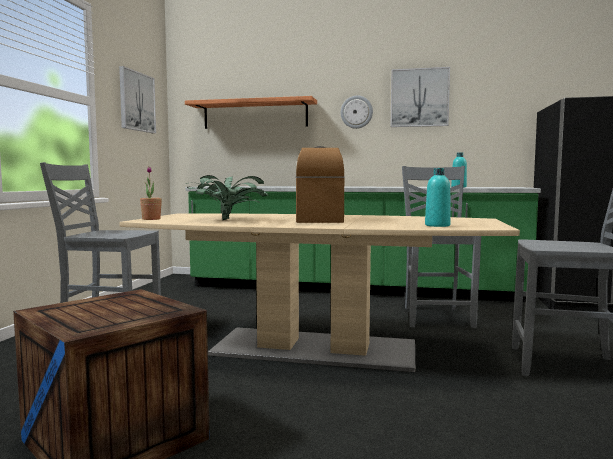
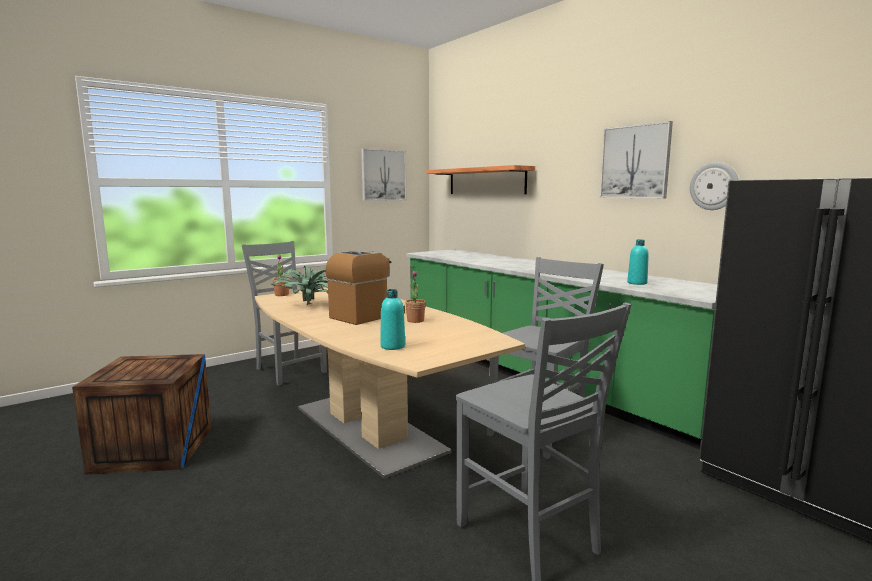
camera: 40 degrees right, 5 degrees up
wall clock [341,95,373,129] -> wall clock moved to [690,162,738,210]
none -> potted plant [405,270,426,323]

